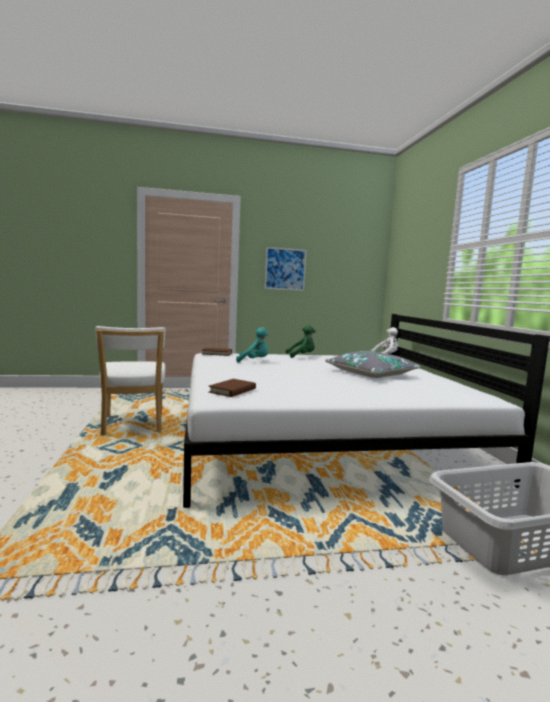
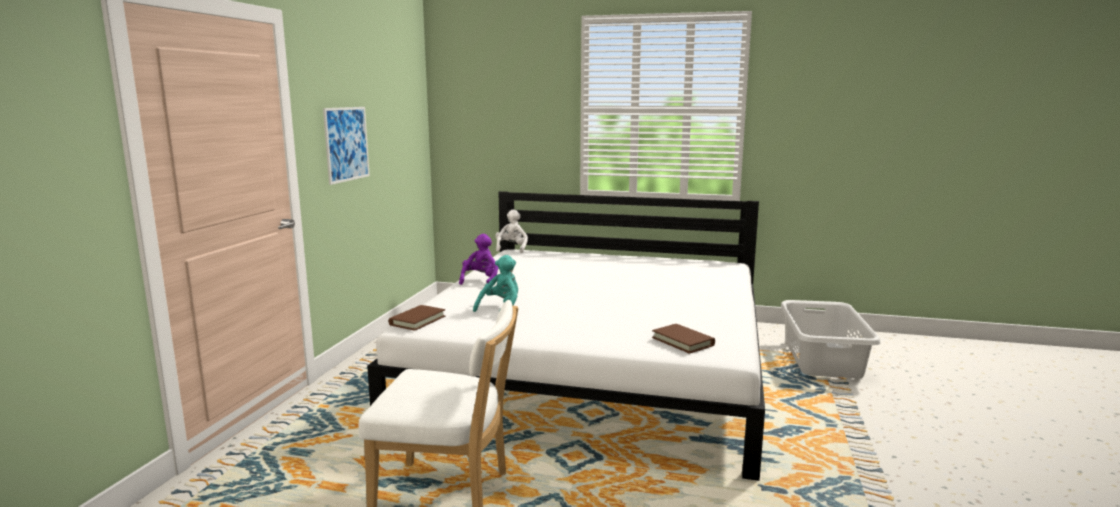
camera: 65 degrees left, 5 degrees up
green plush toy [285,325,316,358] -> purple plush toy [459,234,498,285]
grey pillow [325,351,421,378] -> none

